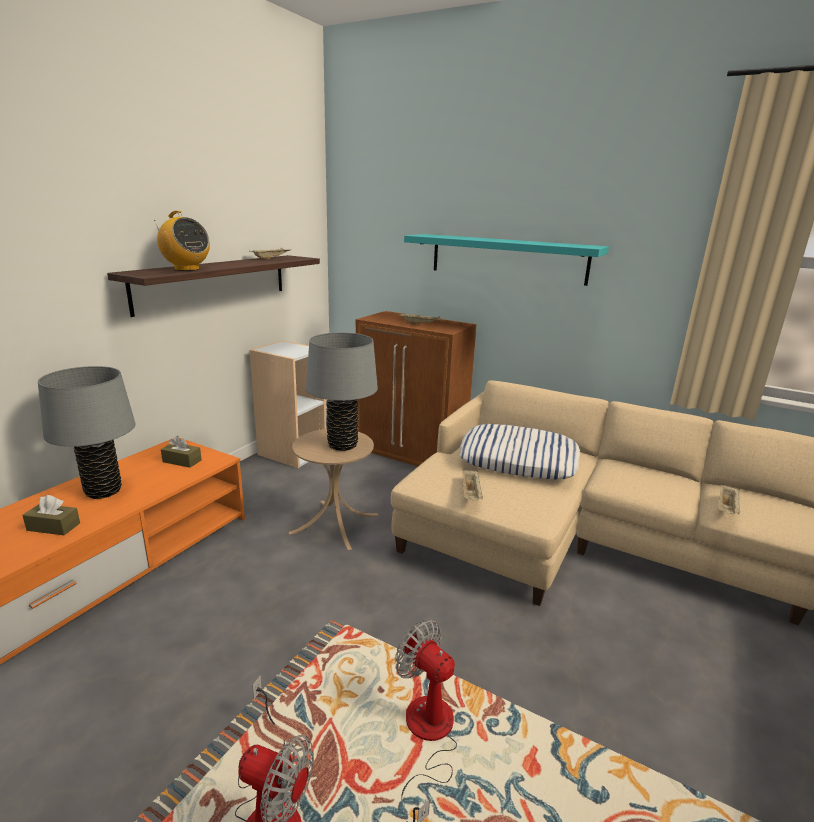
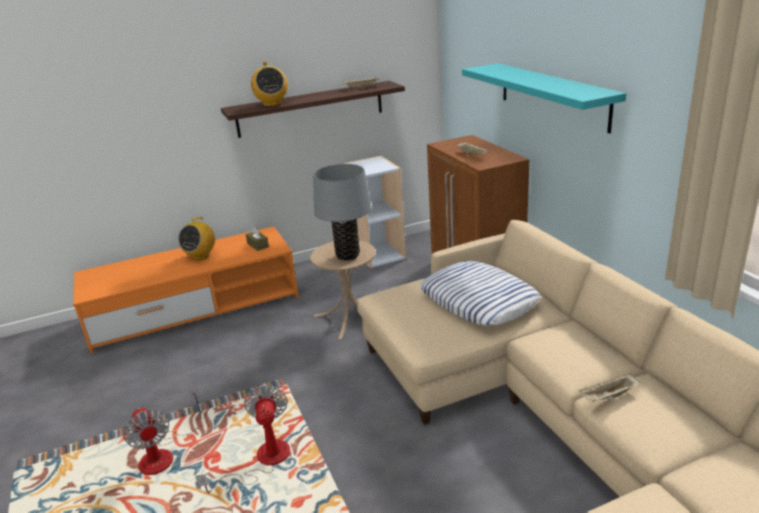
camera: 40 degrees right, 5 degrees up
brown tissue box [22,495,80,535] -> none
grey table lamp [38,366,136,499] -> radio [178,217,215,260]
beige tray [463,469,483,500] -> none

